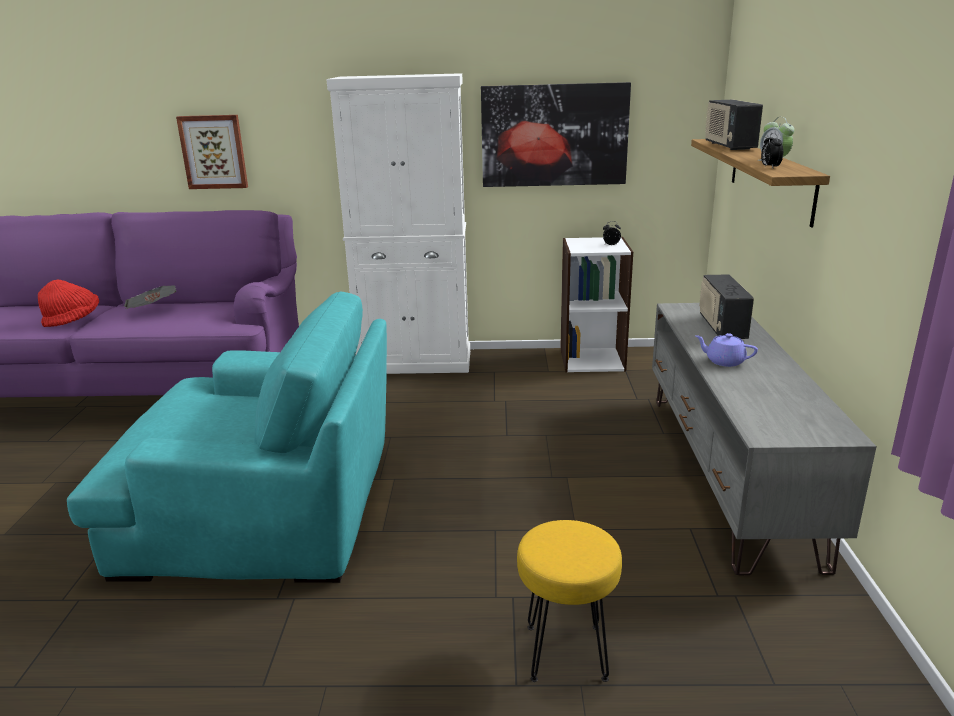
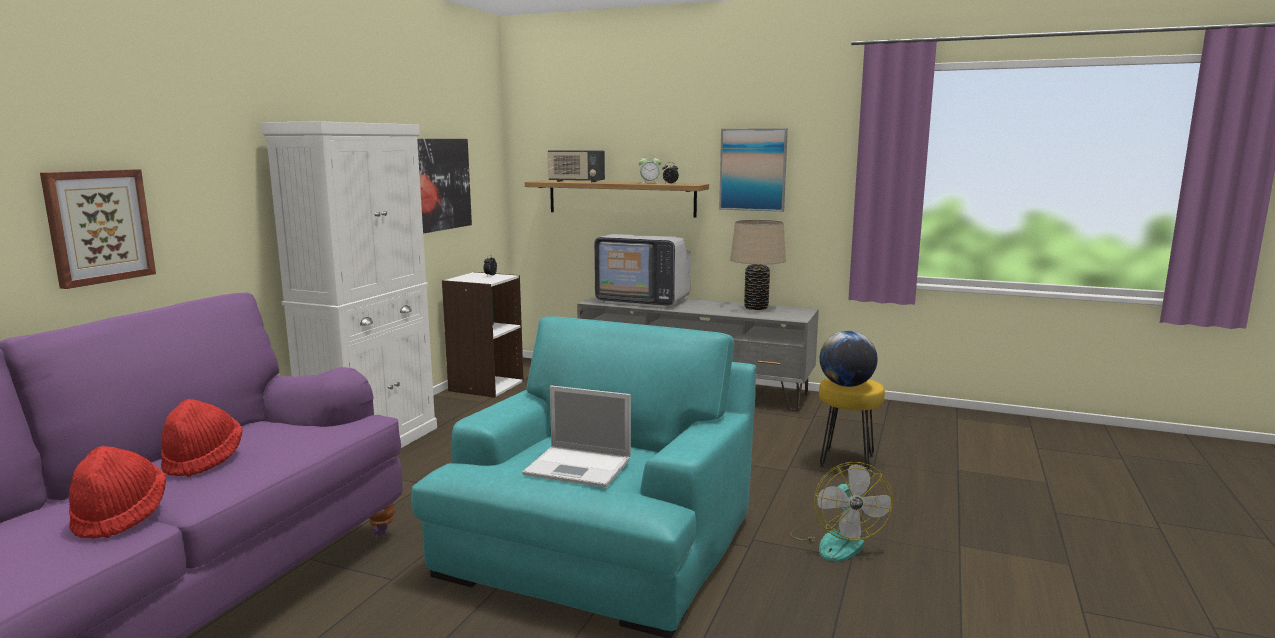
camera: 70 degrees left, 10 degrees down
newspaper [124,285,176,309] -> red hat [161,399,242,477]
purple teapot [695,333,758,367] -> none
radio [699,274,754,339] -> television [594,234,691,308]
none -> laptop [522,386,631,488]
none -> picture [719,128,788,212]
none -> beige table lamp [730,219,786,310]
none -> fan [790,462,893,561]
none -> globe [820,331,878,387]

